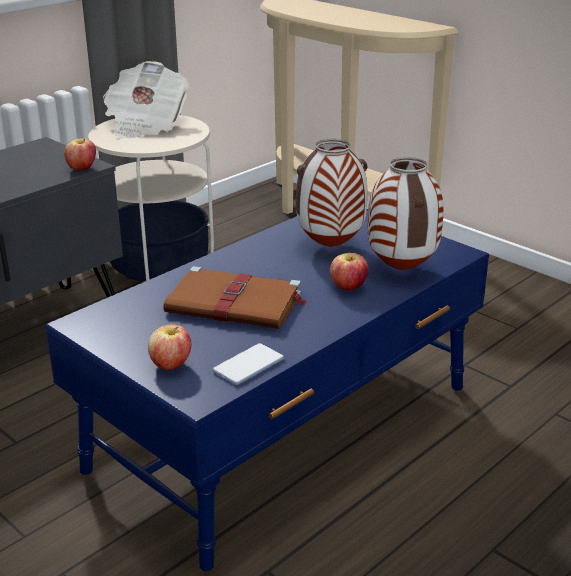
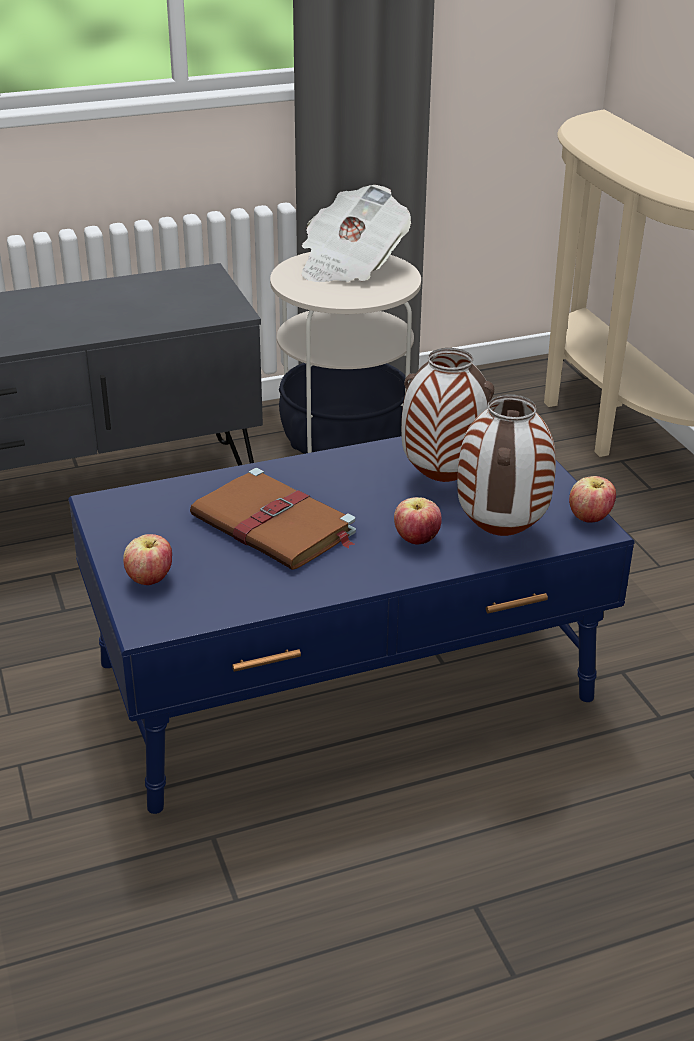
camera: 25 degrees right, 5 degrees up
apple [64,138,96,171] -> apple moved to [569,476,616,523]
phone [212,343,284,385] -> none

